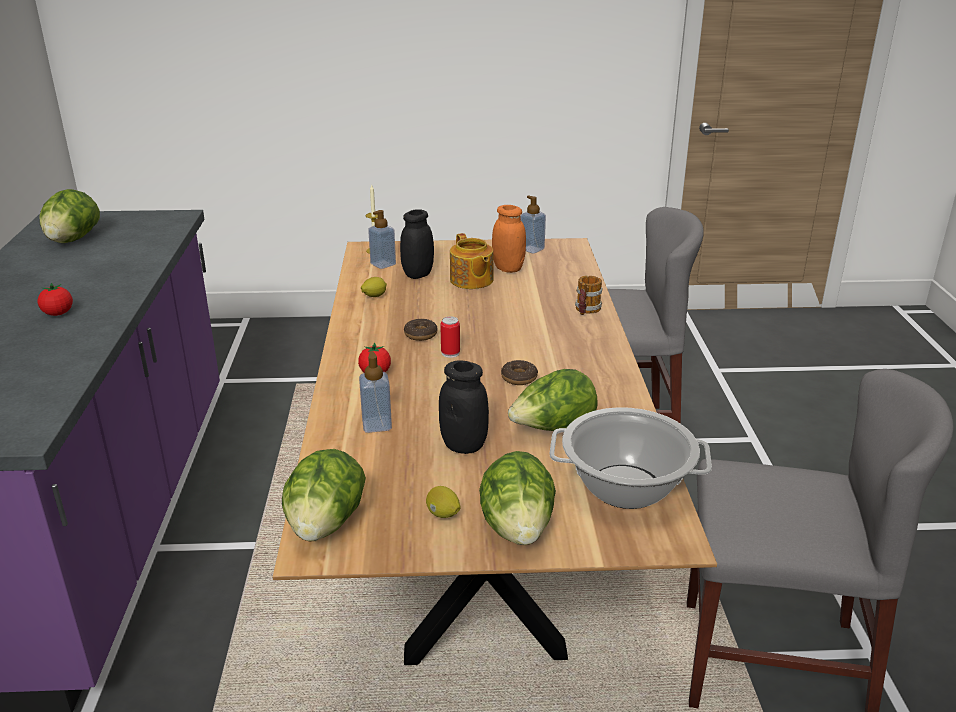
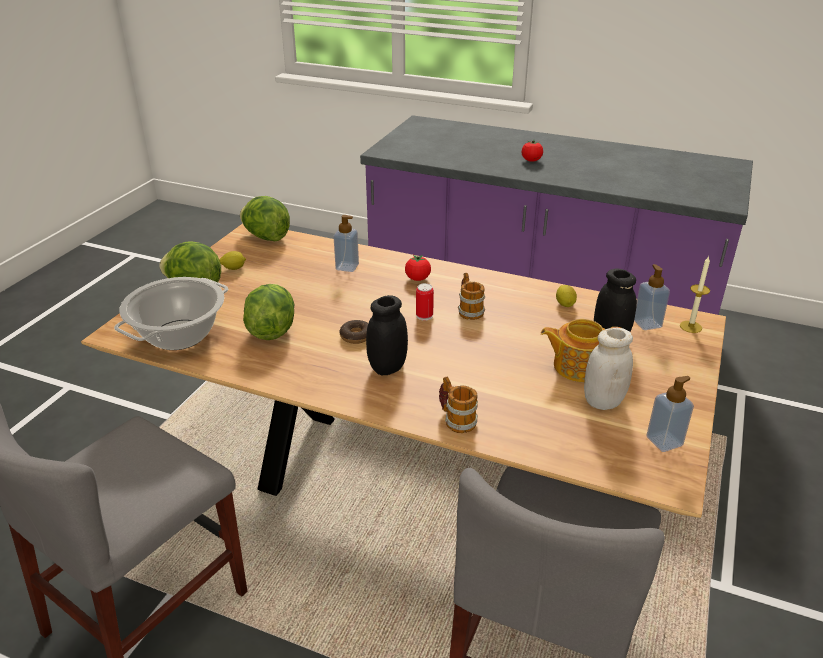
camera: 115 degrees right, 5 degrees up
lettuce [40,189,100,243] -> none
donut [404,319,437,341] -> mug [458,273,485,320]
black jar [439,360,489,454] -> black jar moved to [366,295,408,376]
orange jar [492,205,526,273] -> white jar [584,328,633,410]

